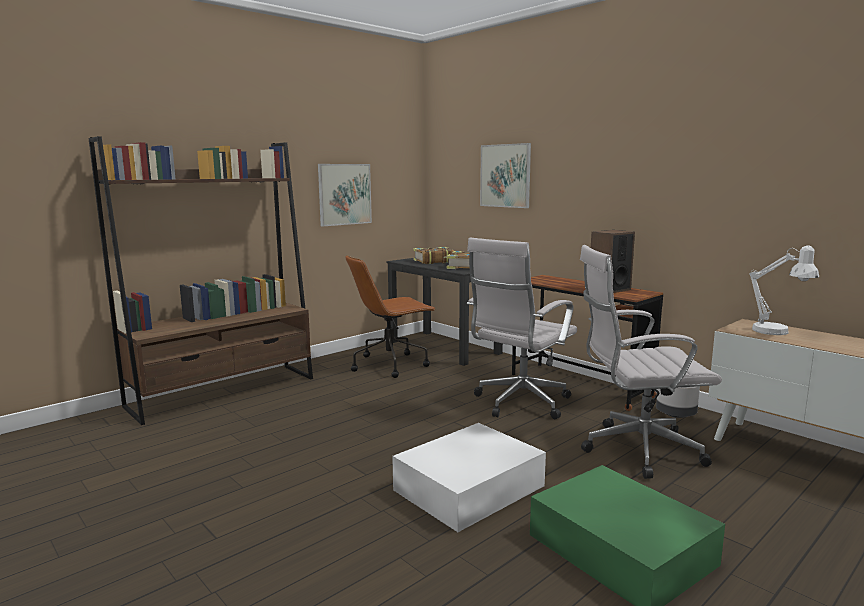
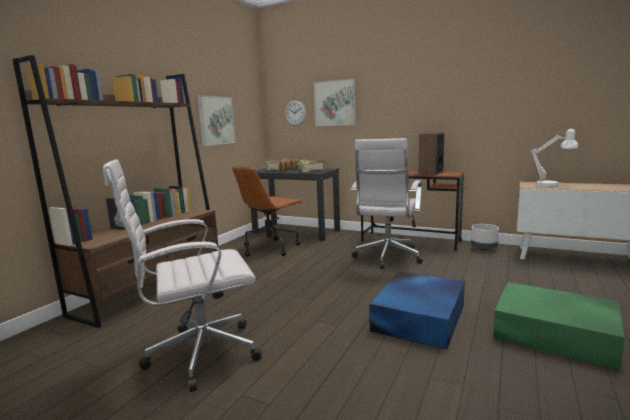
camera: 20 degrees left, 0 degrees up
white storage box [392,423,546,532] -> blue storage box [369,271,465,349]
white office chair [580,245,722,479] -> white office chair moved to [103,159,262,392]
none -> wall clock [285,101,306,126]

